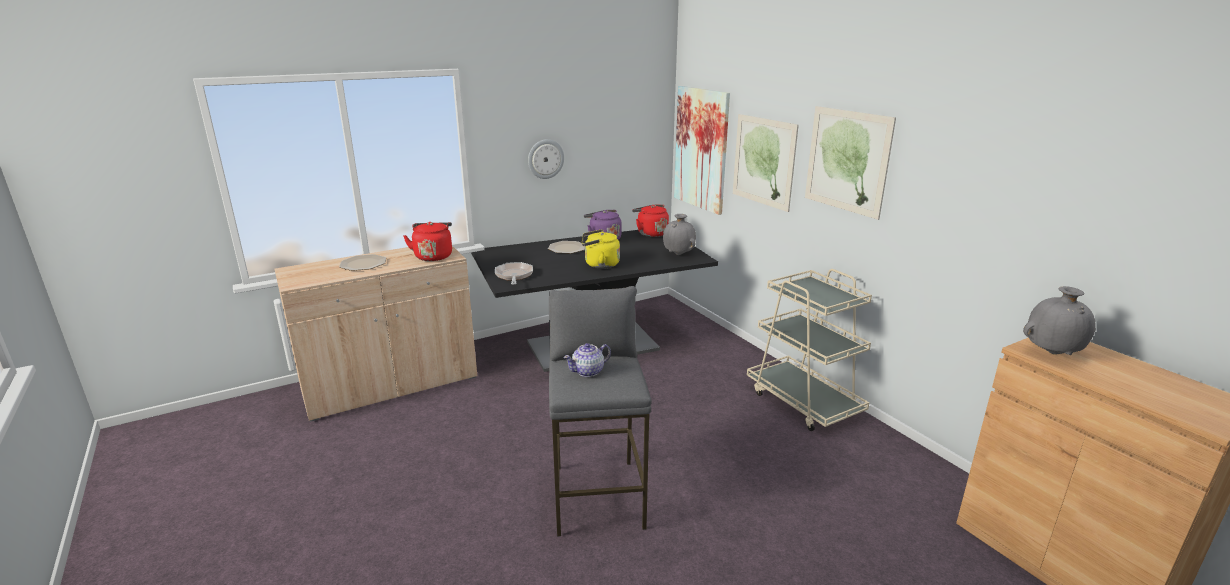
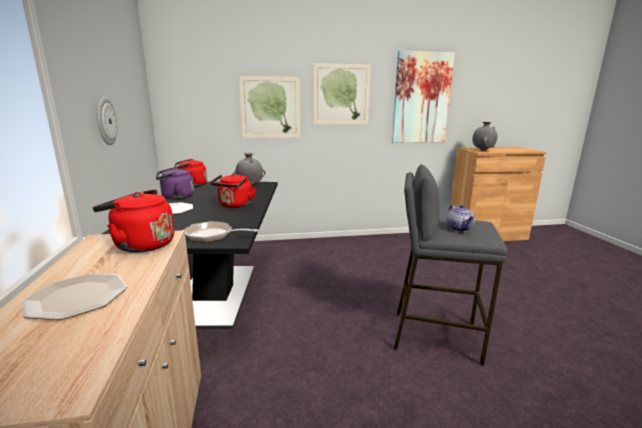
camera: 70 degrees left, 5 degrees down
yellow kettle [582,229,620,269] -> red kettle [211,173,256,208]
picture [674,86,730,215] -> picture moved to [392,51,455,143]
beige cart [747,269,872,431] -> none

